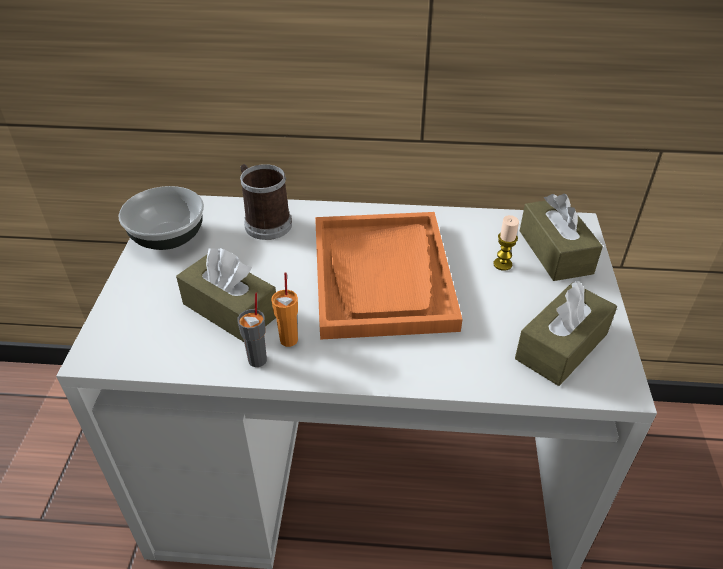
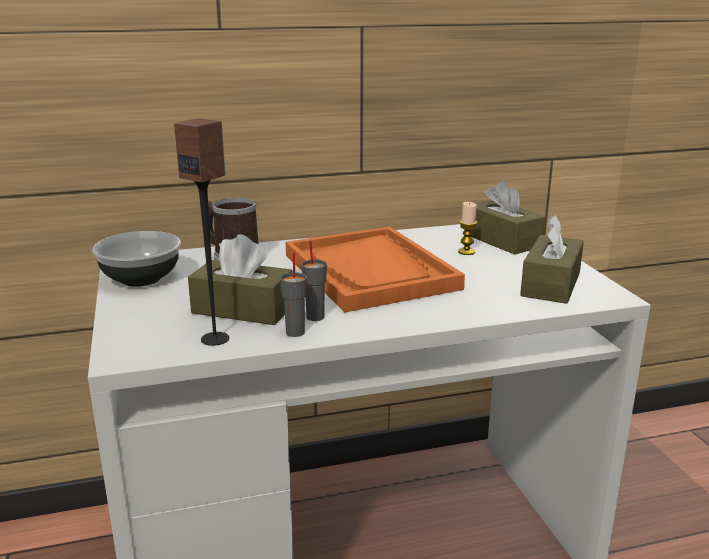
camera: 20 degrees left, 20 degrees down
orange cup [271,273,298,347] -> grey cup [302,241,327,321]
none -> speaker [174,118,229,346]

